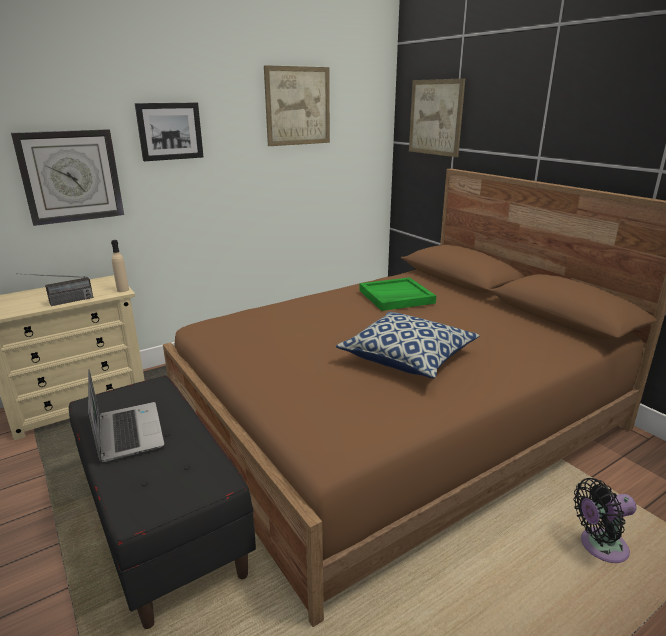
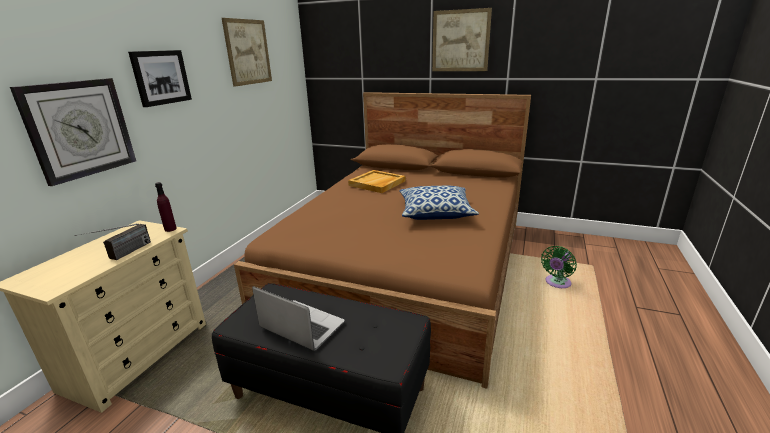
camera: 35 degrees left, 0 degrees up
beige bottle [111,240,129,292] -> purple bottle [155,182,177,232]
green tray [359,277,436,311] -> beige tray [348,170,406,193]
picture [409,78,465,157] -> picture moved to [432,8,492,71]
black fan [573,478,636,563] -> green fan [541,246,577,288]

